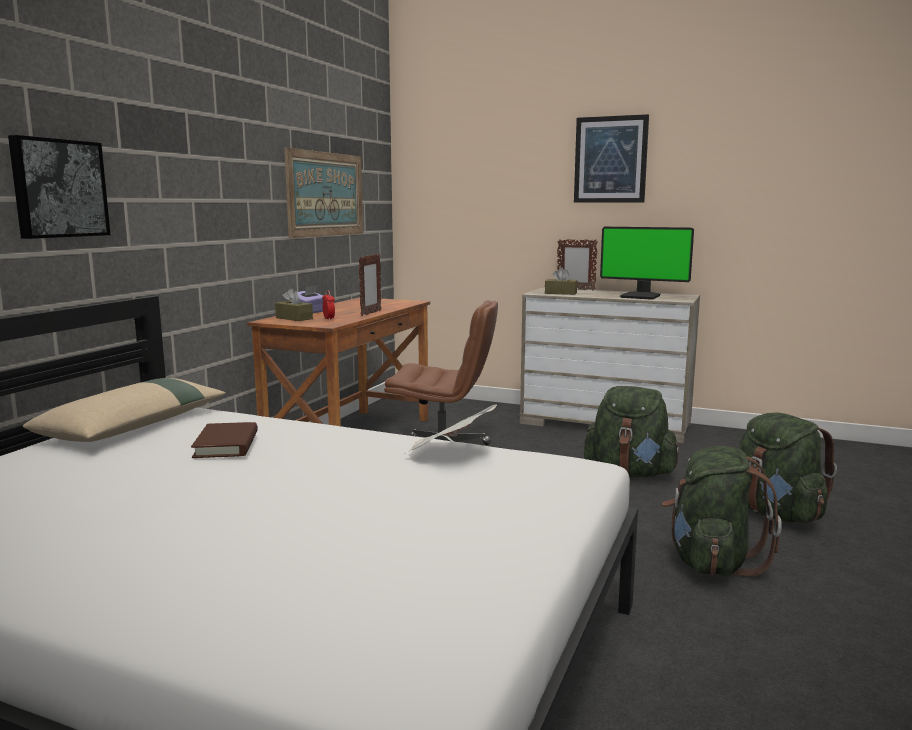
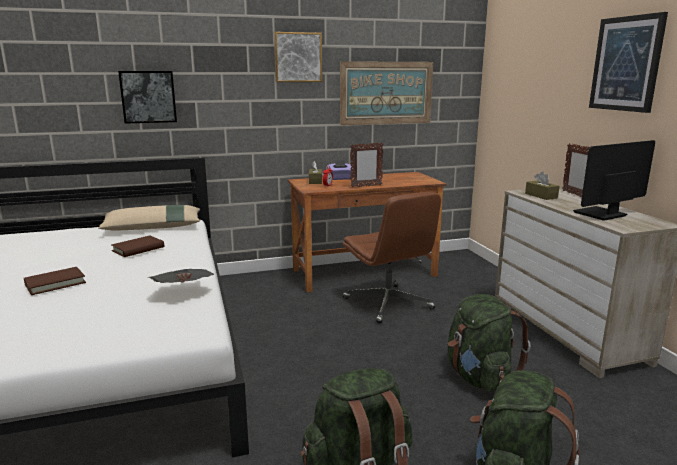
camera: 50 degrees right, 5 degrees up
monitor [600,227,694,300] -> monitor turned 75 degrees clockwise [573,140,655,221]
none -> brown book [24,267,86,295]
none -> picture [274,32,322,82]

